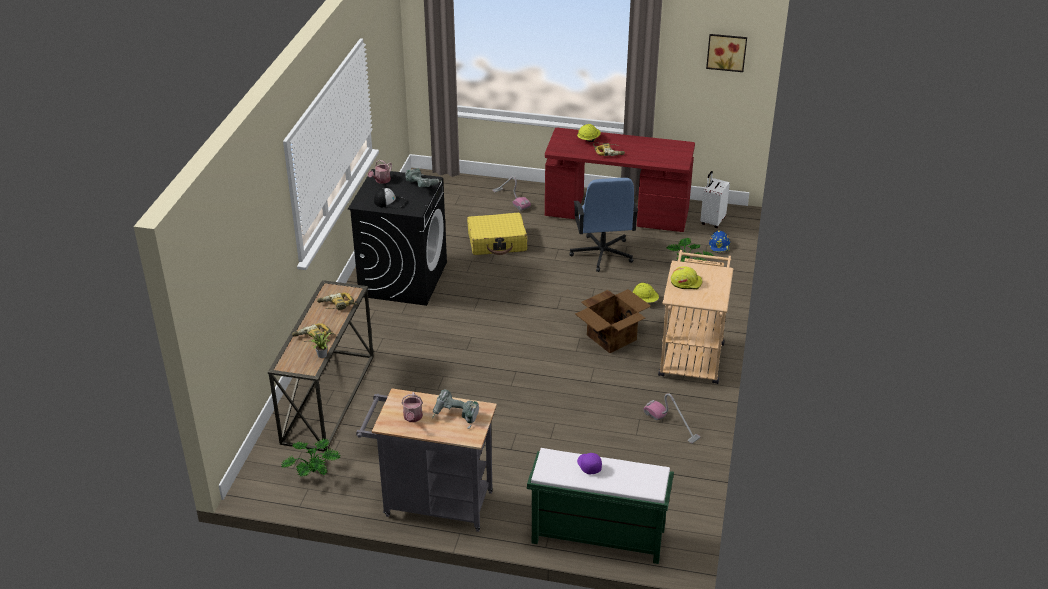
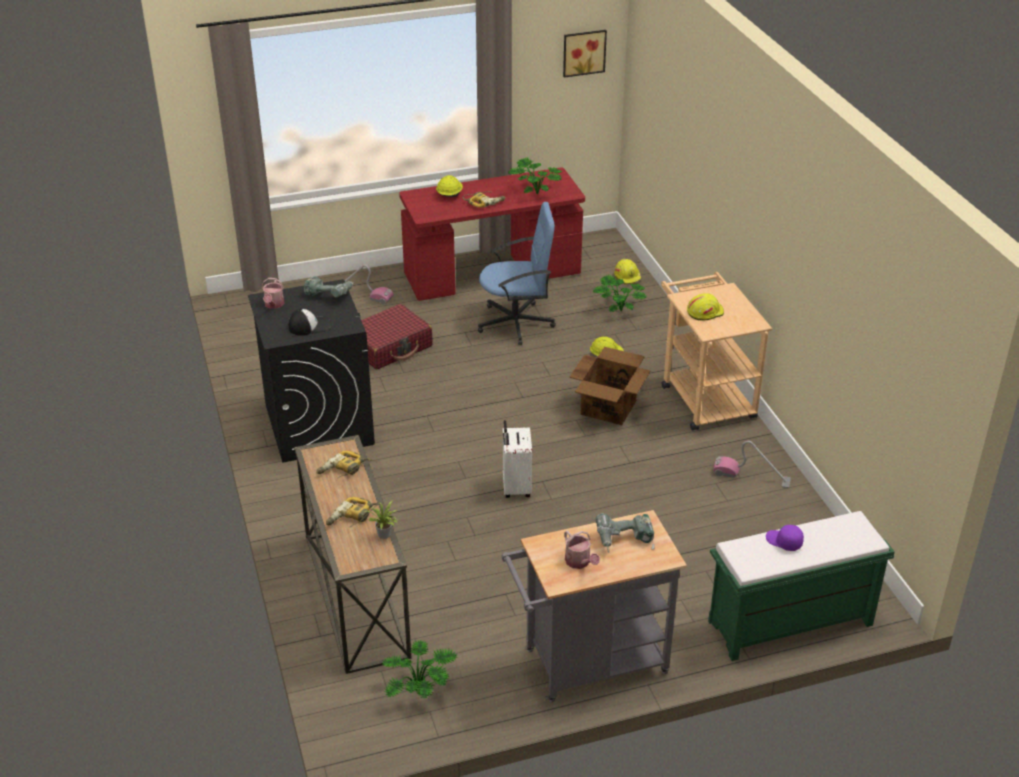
camera: 30 degrees left, 0 degrees up
yellow suitcase [467,213,527,255] -> red suitcase [361,304,433,369]
blue office chair [569,178,638,272] -> blue office chair turned 60 degrees counterclockwise [478,202,556,345]
white suitcase [700,171,730,228] -> white suitcase moved to [503,420,532,498]
blue hard hat [709,230,730,253] -> yellow hard hat [614,259,642,285]
none -> potted plant [508,158,562,195]

